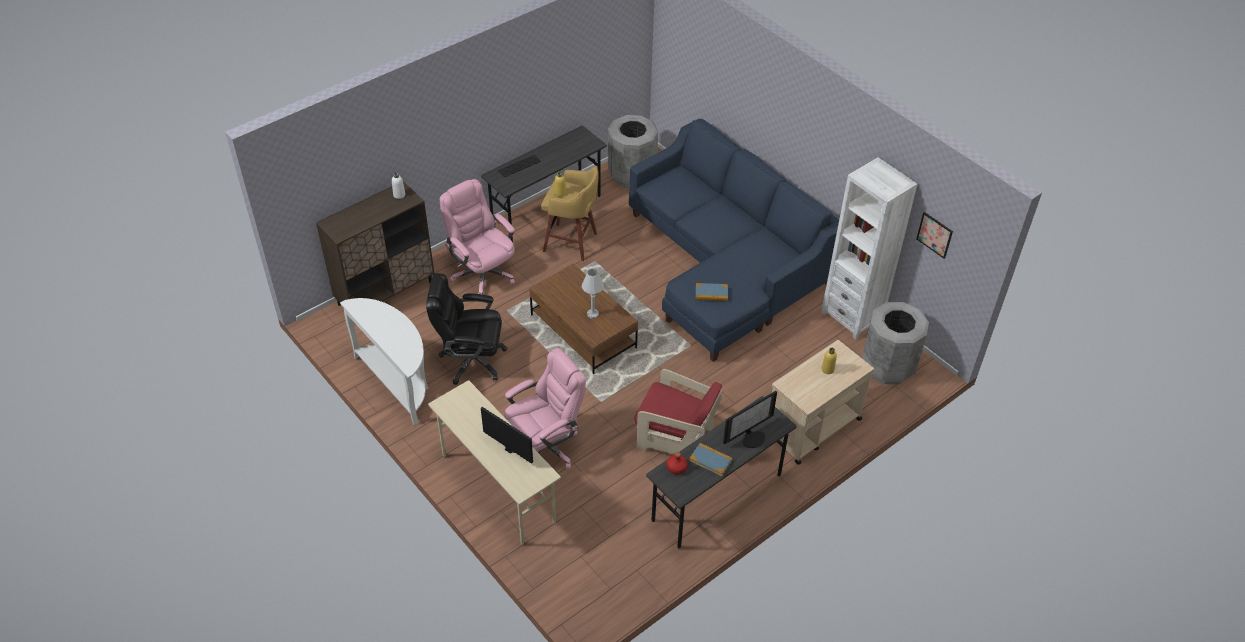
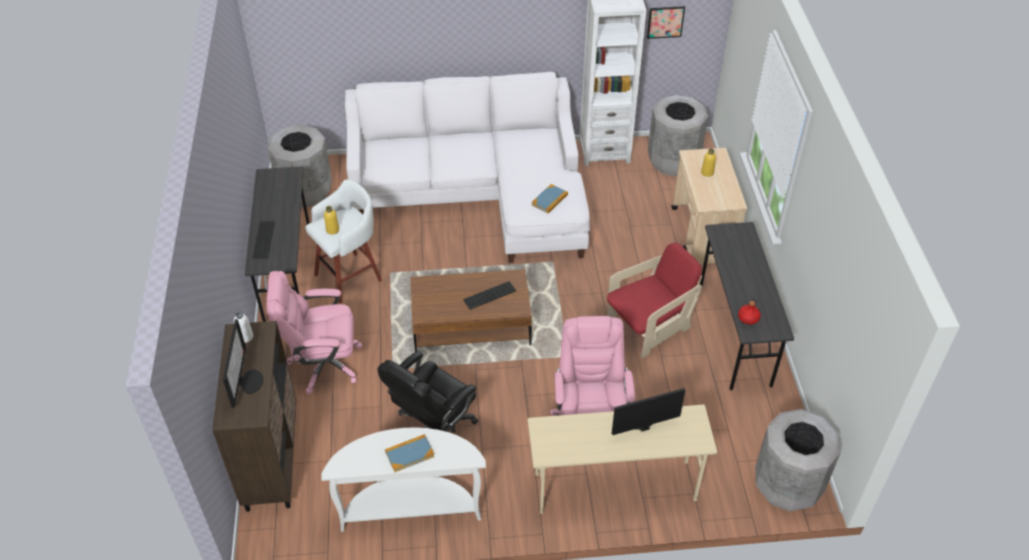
camera: 55 degrees left, 0 degrees up
yellow stool [541,166,599,261] -> white stool [305,179,382,304]
white table lamp [582,269,604,319] -> keyboard [463,281,516,309]
blue sofa [629,119,839,362] -> white sofa [345,72,590,263]
book [689,443,733,476] -> book moved to [385,434,435,472]
monitor [723,391,777,448] -> monitor moved to [223,319,264,408]
none -> grey trash can [755,409,841,511]

